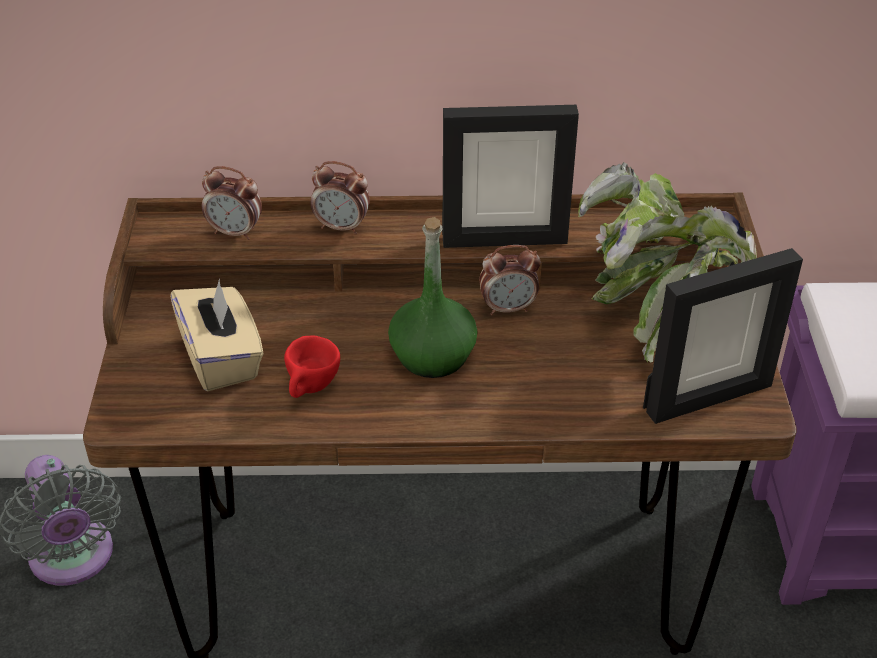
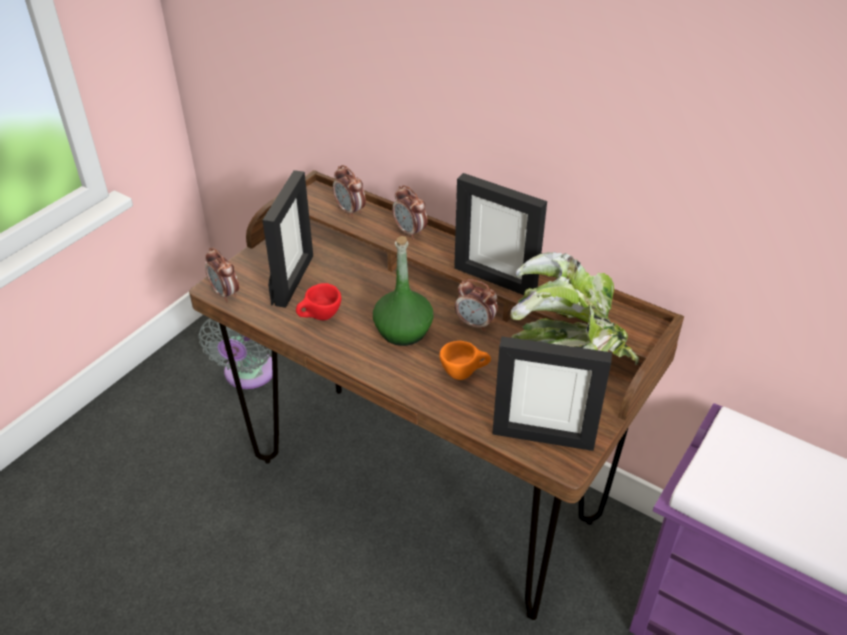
camera: 35 degrees right, 0 degrees up
beige tissue box [170,278,264,391] -> picture frame [262,170,313,308]
none -> alarm clock [205,248,239,302]
none -> orange cup [439,341,491,380]

